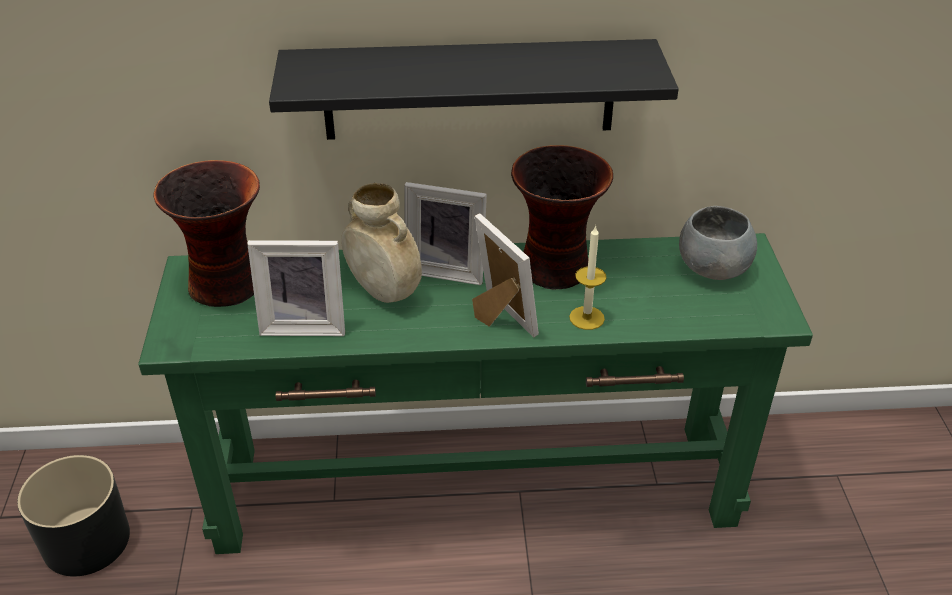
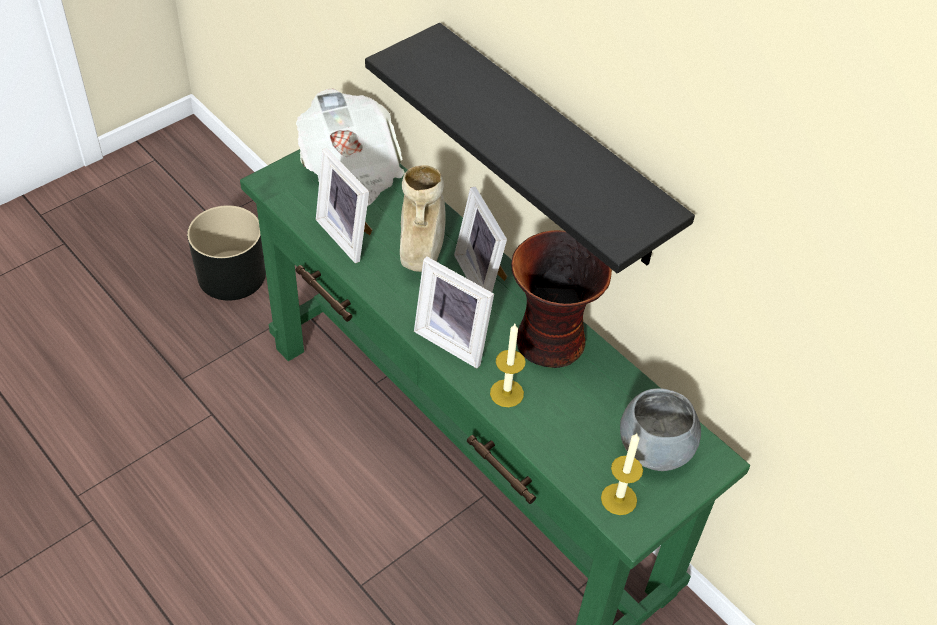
camera: 50 degrees right, 10 degrees up
vase [153,160,260,307] -> newspaper [296,88,405,206]
picture frame [472,214,539,338] -> picture frame turned 105 degrees clockwise [414,257,494,368]
none -> candle [601,433,643,515]

